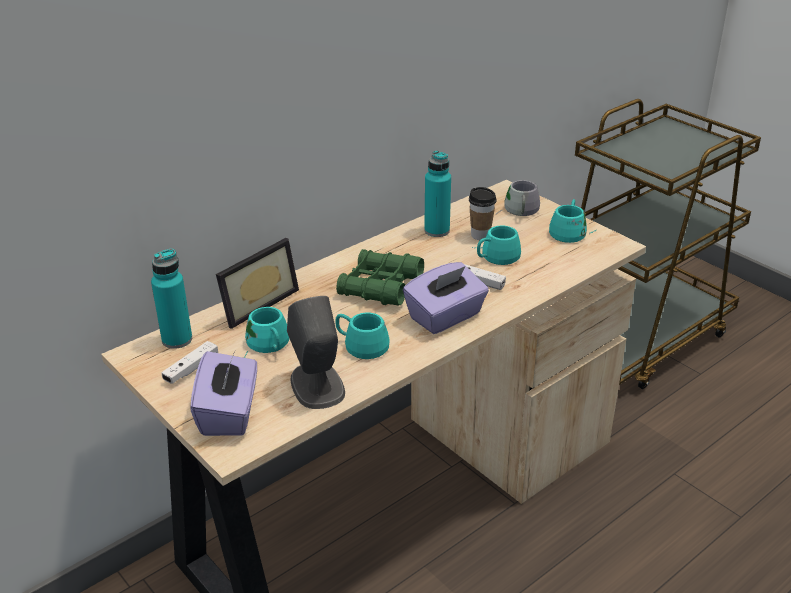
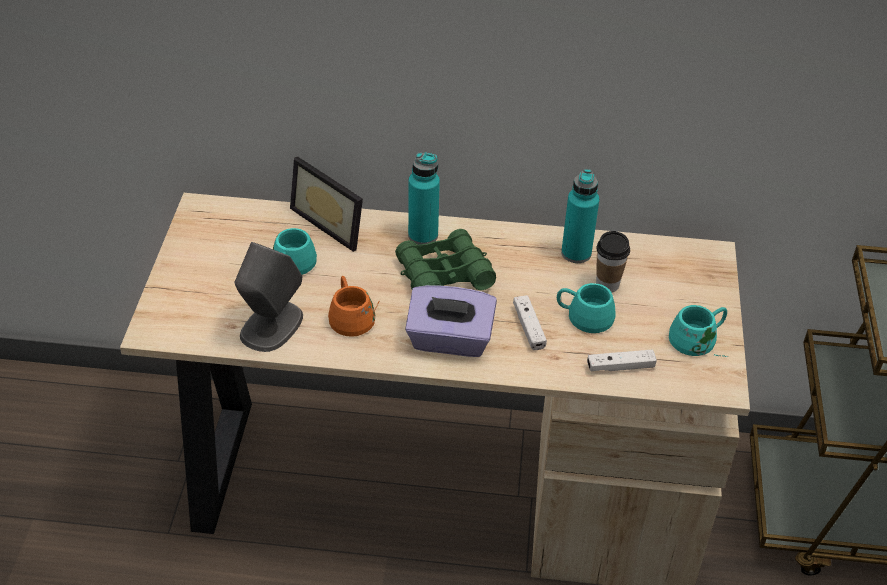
camera: 45 degrees right, 10 degrees up
turquoise bottle [151,249,192,349] -> turquoise bottle moved to [408,152,440,245]
white game controller [161,341,218,384] -> white game controller moved to [587,349,657,371]
purple tissue box [190,349,257,436] -> none
picture frame [216,238,299,329] -> picture frame turned 45 degrees clockwise [290,156,363,252]
turquoise mug [335,312,390,359] -> orange mug [328,276,380,337]
grey mug [496,180,540,216] -> none

